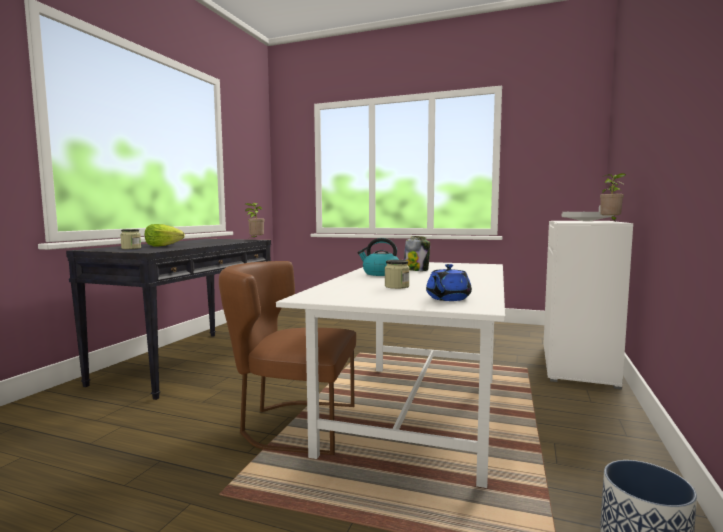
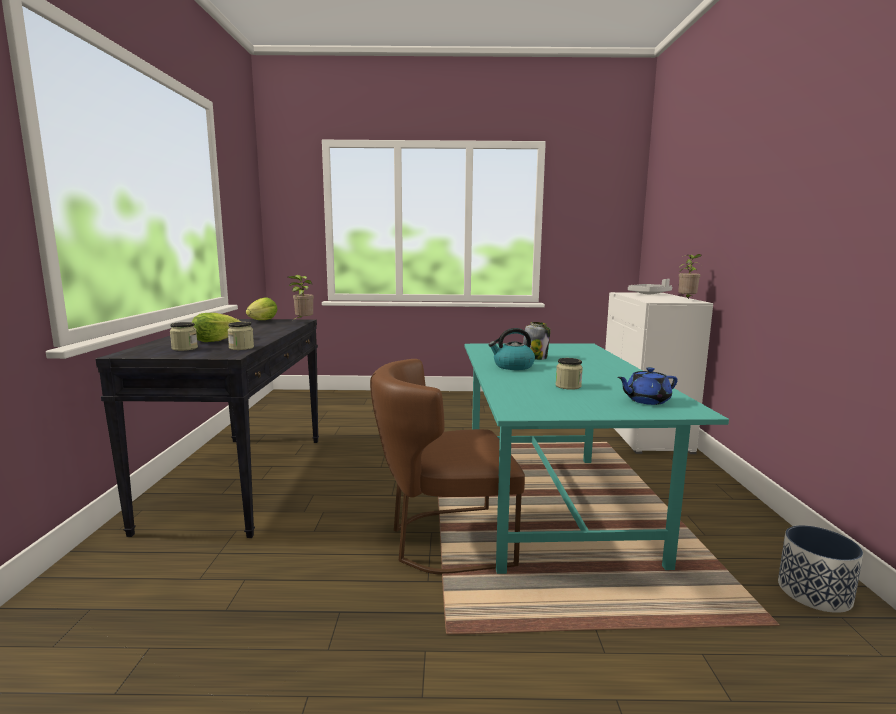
camera: 20 degrees left, 5 degrees up
white dining table [276,262,505,488] -> turquoise dining table [465,344,729,574]
blue teapot [426,264,472,301] -> blue teapot turned 60 degrees clockwise [618,367,677,405]
none -> jar [227,322,254,350]
none -> lettuce [246,297,278,320]

